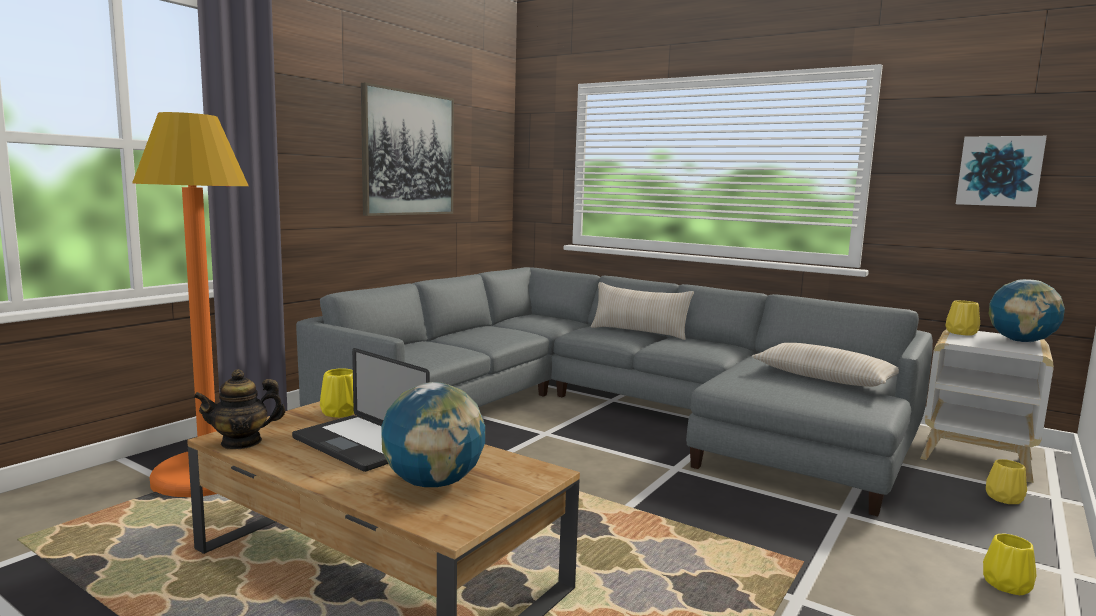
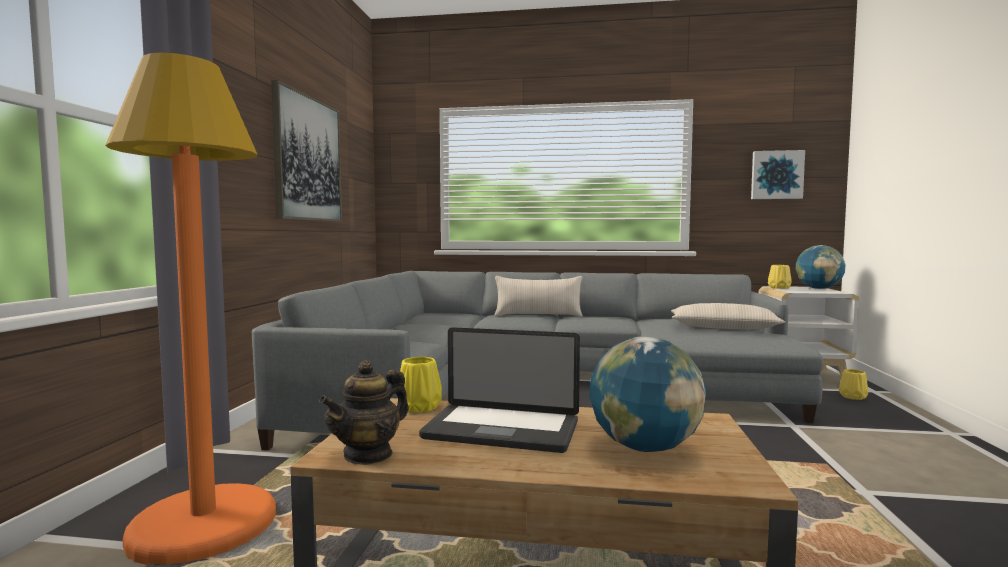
camera: 25 degrees left, 5 degrees down
yellow vase [983,533,1036,595] -> none

